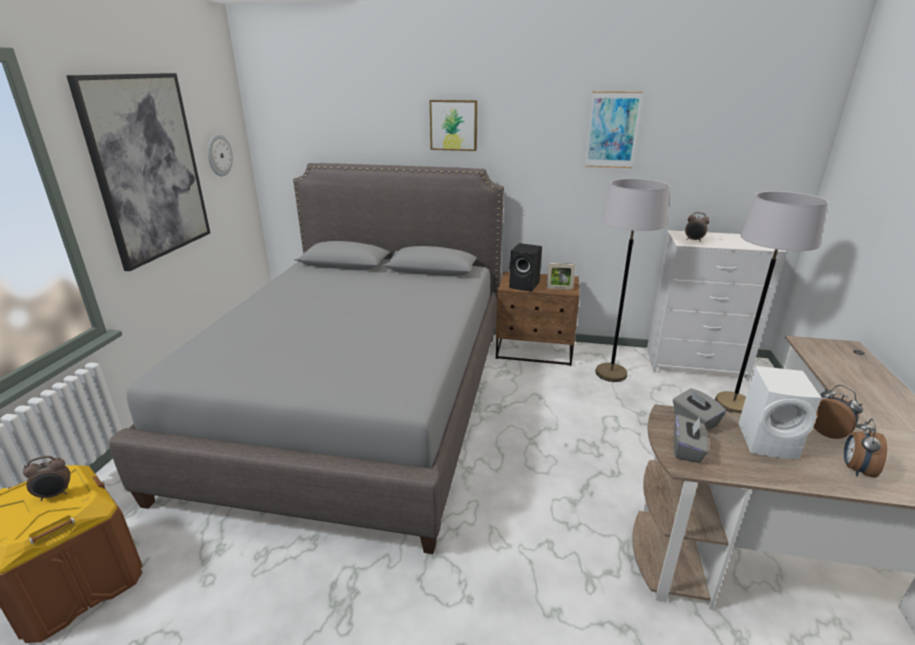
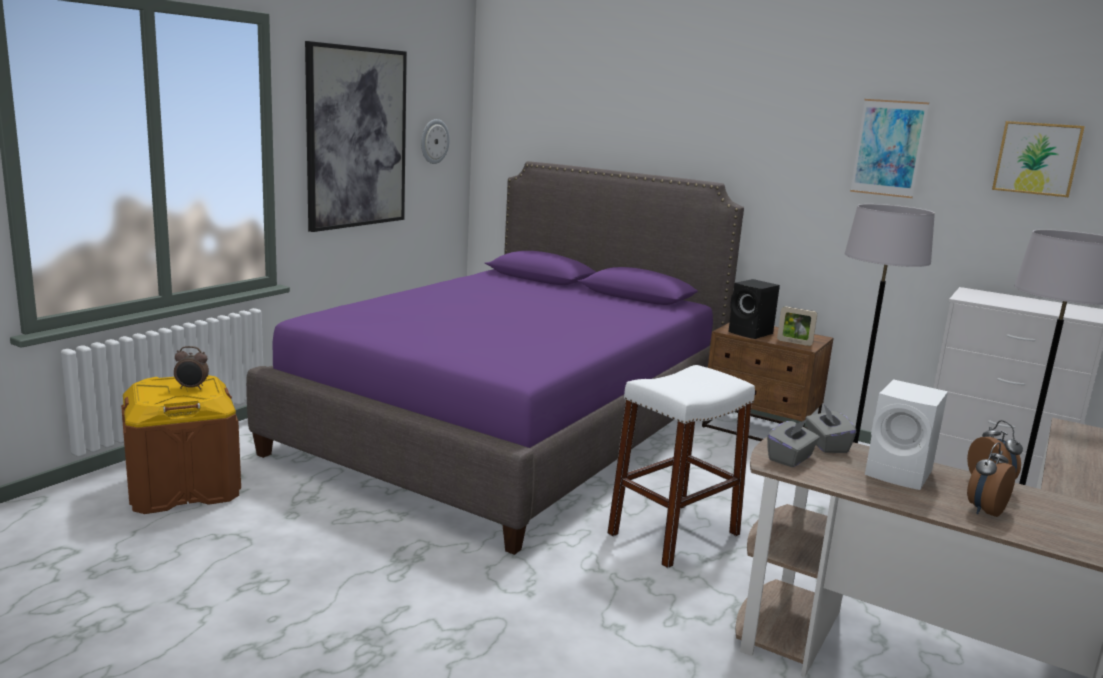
camera: 20 degrees right, 10 degrees down
grey bed [109,163,504,554] -> purple bed [246,161,744,555]
picture [430,100,478,151] -> picture moved to [992,121,1085,197]
alarm clock [685,212,710,242] -> none
none -> white stool [607,365,755,568]

